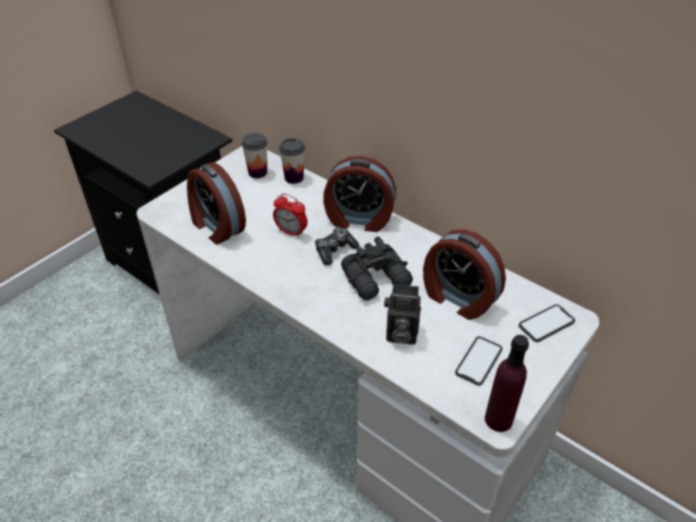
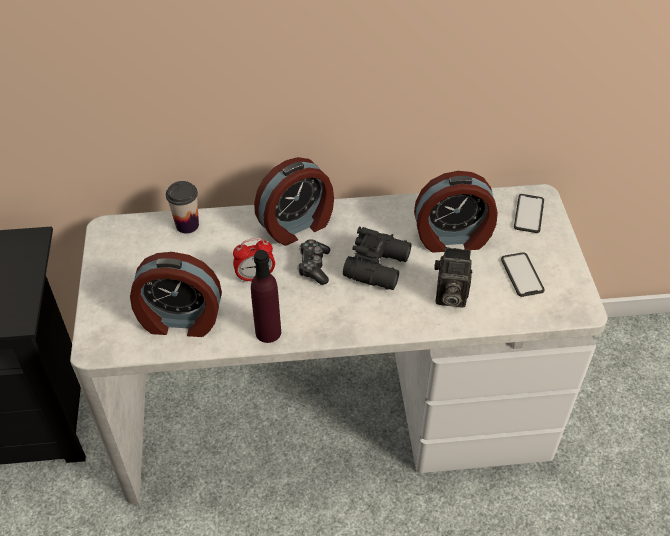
camera: 45 degrees left, 5 degrees up
cup [241,133,268,178] -> none
camera [384,284,421,345] -> camera turned 45 degrees clockwise [434,247,472,308]
purple bottle [485,335,529,432] -> purple bottle moved to [251,250,281,343]

